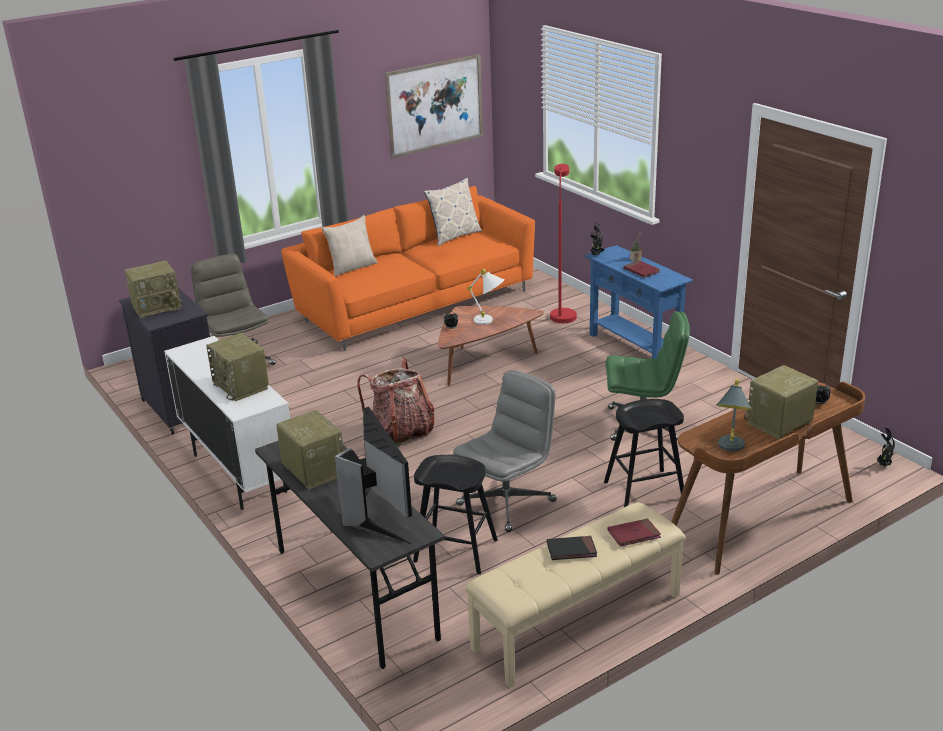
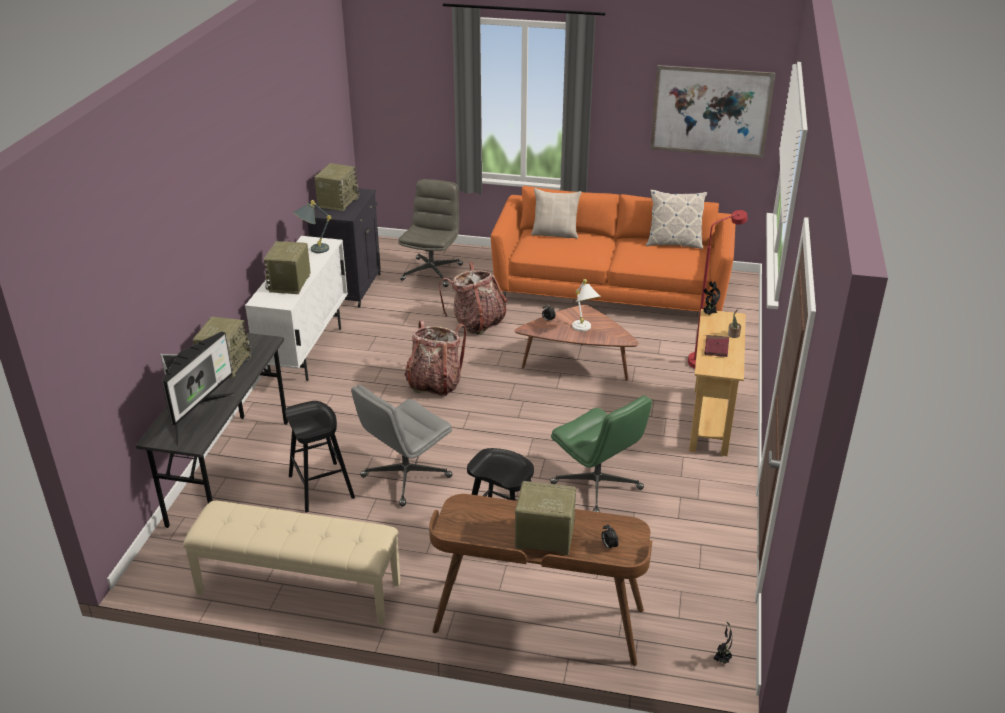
camera: 45 degrees right, 5 degrees up
radio [125,261,184,319] -> radio turned 90 degrees counterclockwise [315,163,360,211]
grey office chair [453,370,557,532] -> grey office chair turned 135 degrees clockwise [351,385,452,506]
black book [547,536,597,560] -> none
blue console table [585,245,693,359] -> beige console table [689,309,746,456]
red book [607,518,661,547] -> none
grey table lamp [716,379,752,451] -> grey table lamp moved to [293,200,332,253]
none -> backpack [439,262,507,335]

